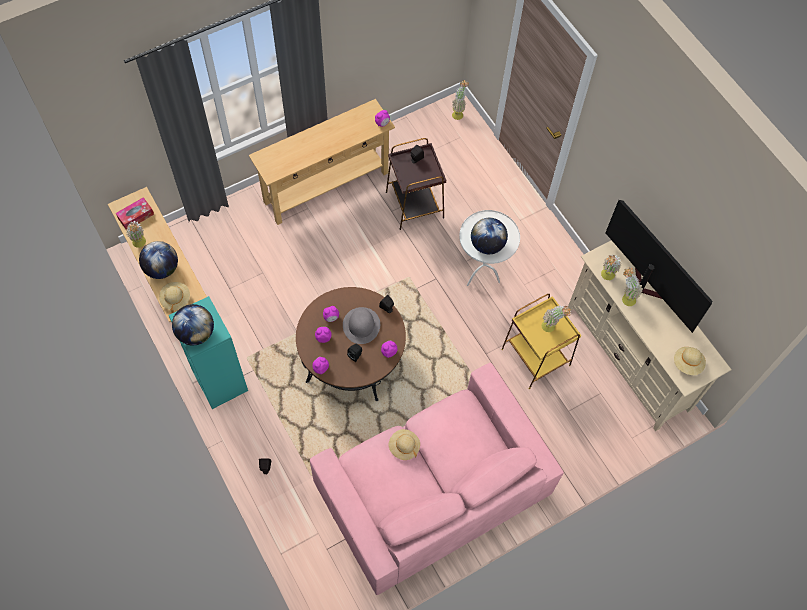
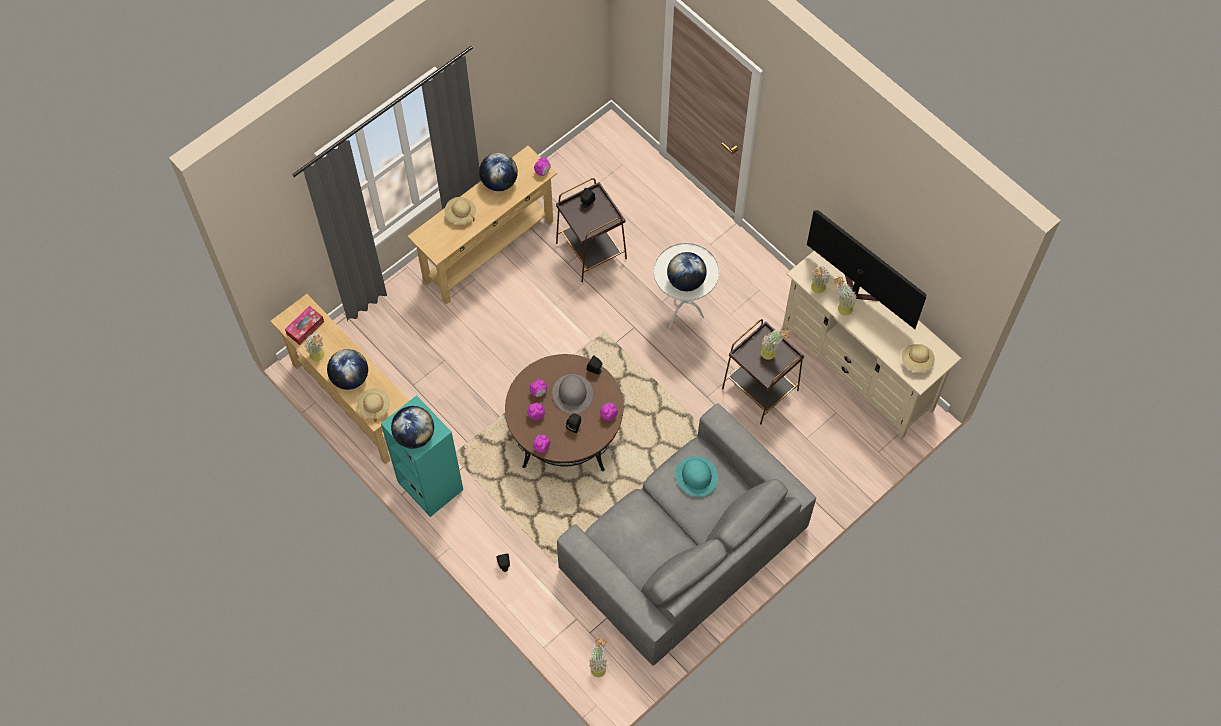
camera: 10 degrees left, 0 degrees up
pink sofa [310,363,564,595] -> grey sofa [557,403,816,666]
beige hat [389,429,420,460] -> beige hat moved to [444,197,476,224]
potted plant [452,80,469,120] -> potted plant moved to [589,637,608,677]
yellow side table [501,294,582,389] -> brown side table [722,319,804,425]
none -> globe [479,153,518,191]
none -> turquoise hat [675,456,718,497]

